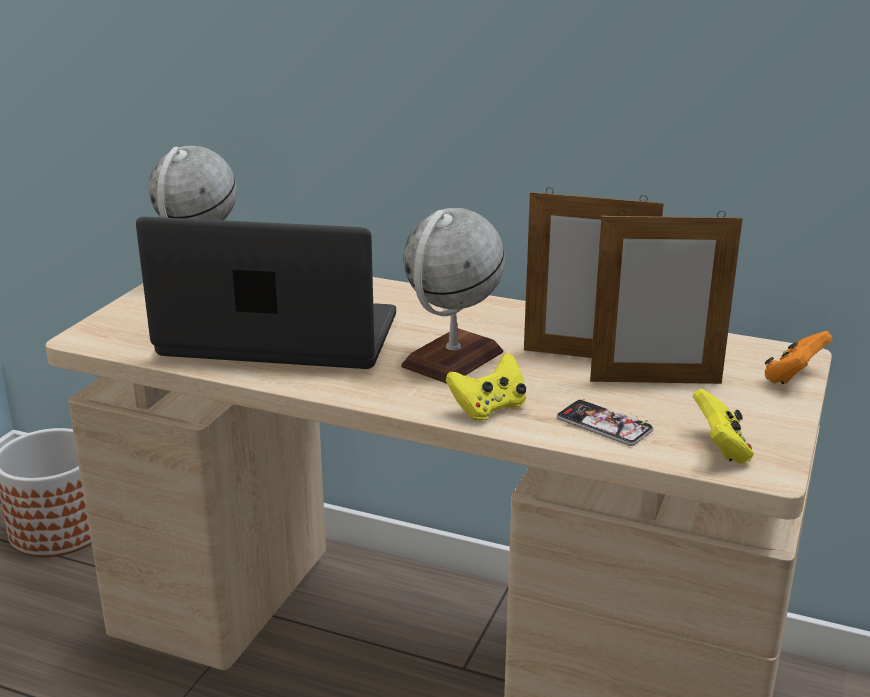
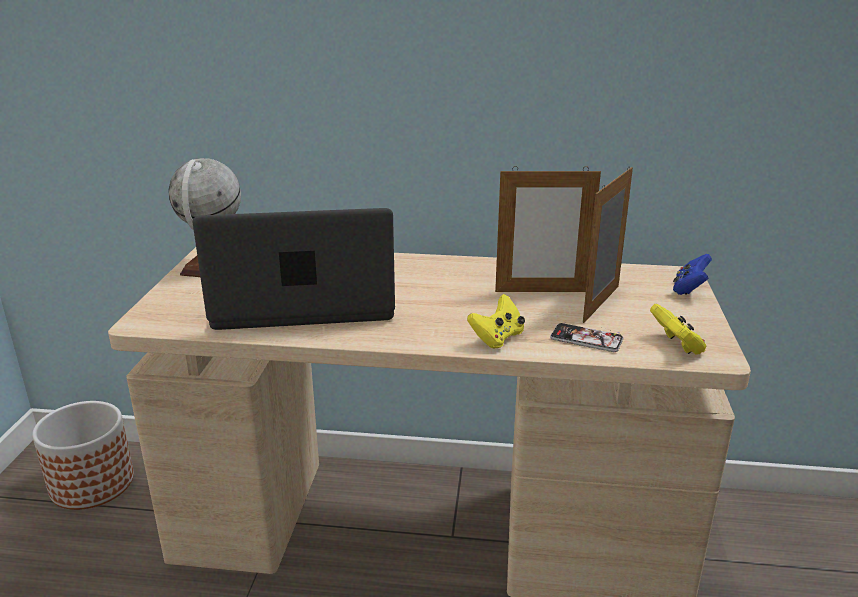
camera: 15 degrees left, 0 degrees up
globe [401,208,505,384] -> none
picture frame [590,210,743,384] -> picture frame turned 135 degrees clockwise [583,167,633,323]
orange game controller [764,331,832,384] -> blue game controller [673,254,712,295]

